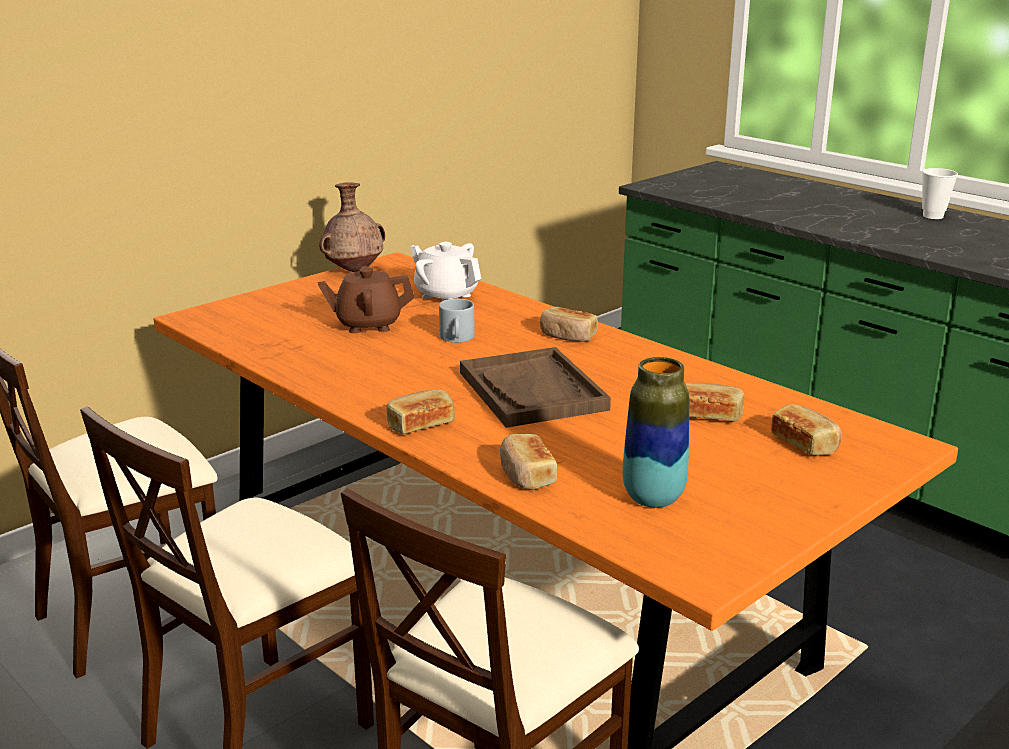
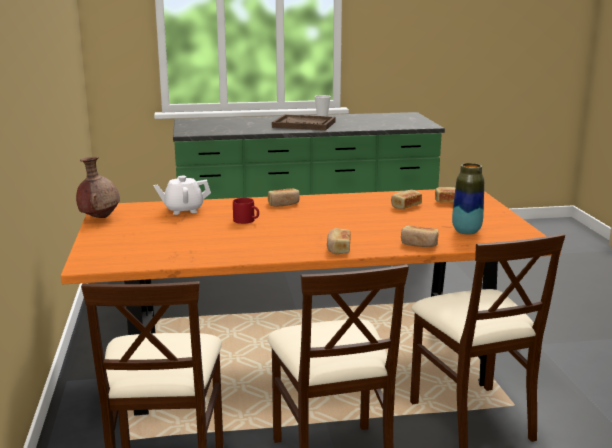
camera: 55 degrees left, 5 degrees down
brown teapot [318,266,414,333] -> none
grey mug [439,299,475,343] -> red mug [233,198,259,224]
brown tray [460,347,611,428] -> brown tray moved to [272,114,336,130]

